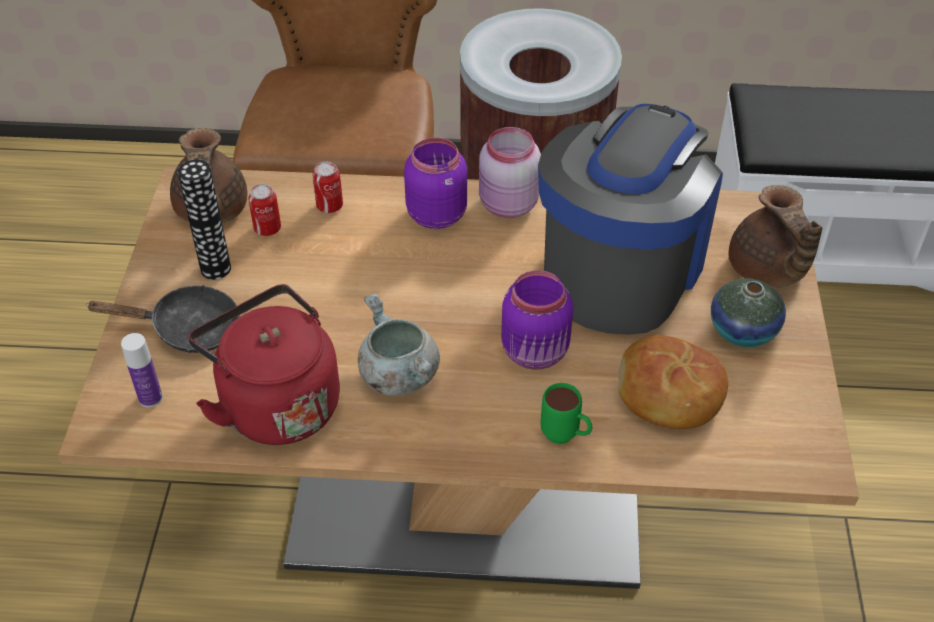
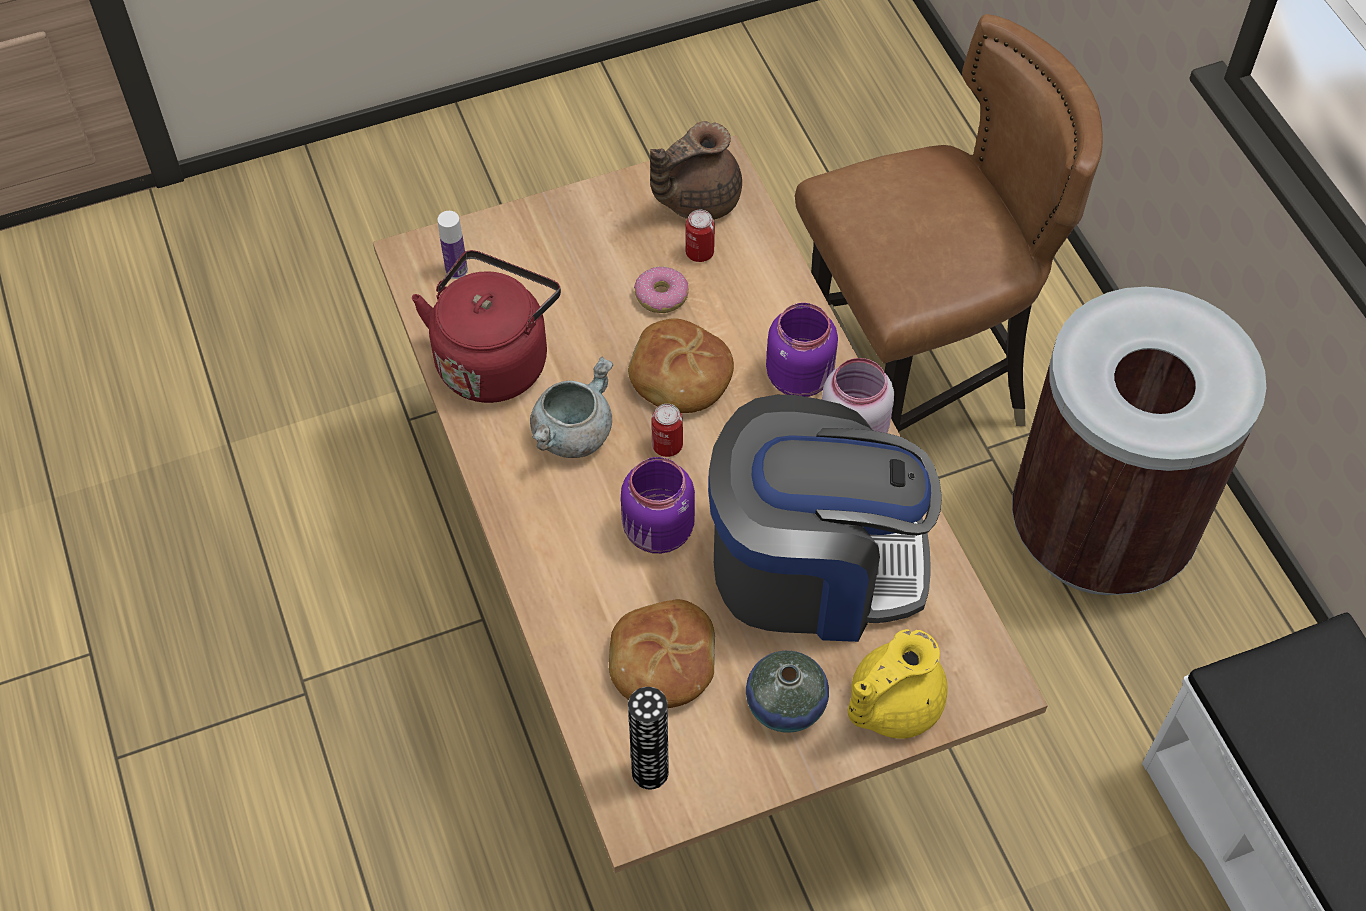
camera: 65 degrees right, 10 degrees up
black frying pan [86,285,240,353] -> none
vase [177,159,231,280] -> vase moved to [628,687,669,790]
can [313,162,343,213] -> can moved to [651,404,683,457]
green mug [541,383,592,444] -> none
brown teapot [728,185,823,287] -> yellow teapot [848,629,948,739]
none -> bread [628,318,734,413]
none -> donut [634,267,689,313]

